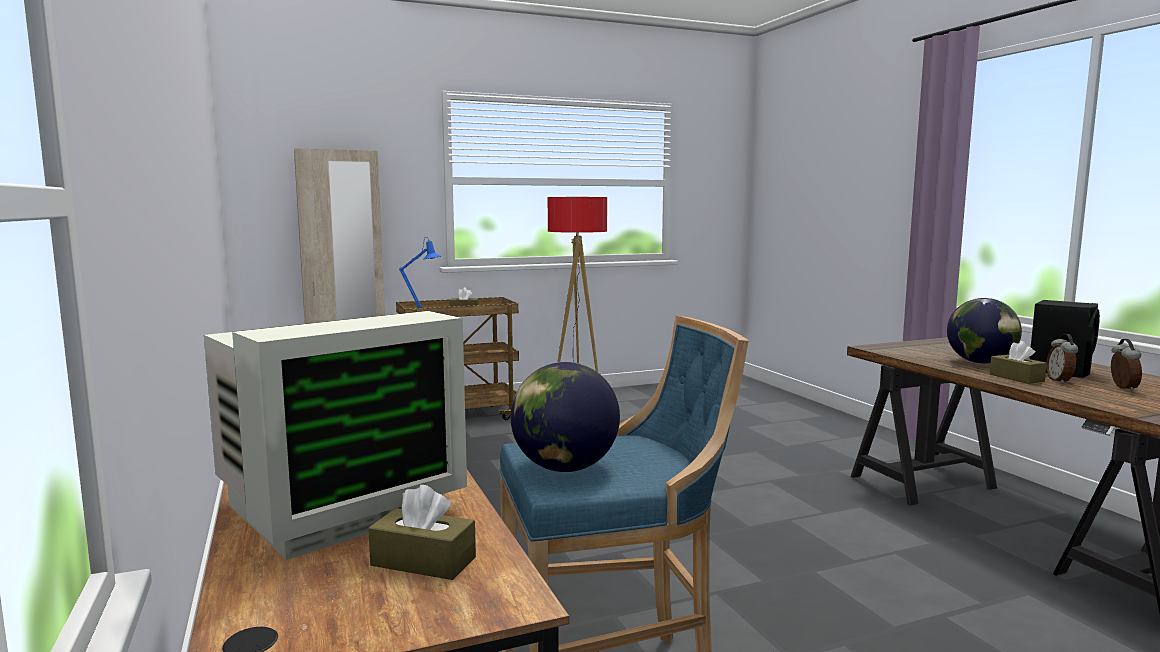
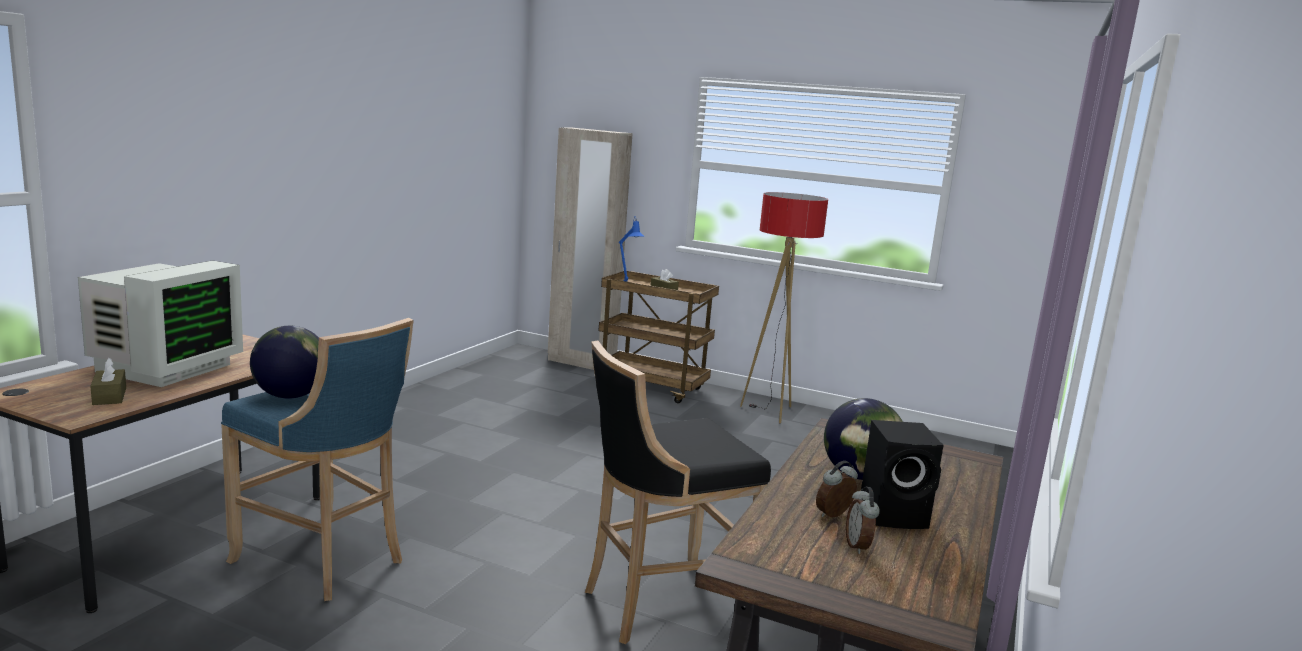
camera: 45 degrees right, 5 degrees up
monitor [204,311,467,560] -> monitor turned 75 degrees counterclockwise [78,260,243,387]
brown tissue box [990,341,1047,384] -> none
alarm clock [1111,339,1142,391] -> alarm clock turned 120 degrees clockwise [846,487,880,554]
none -> black stool [585,340,771,644]

